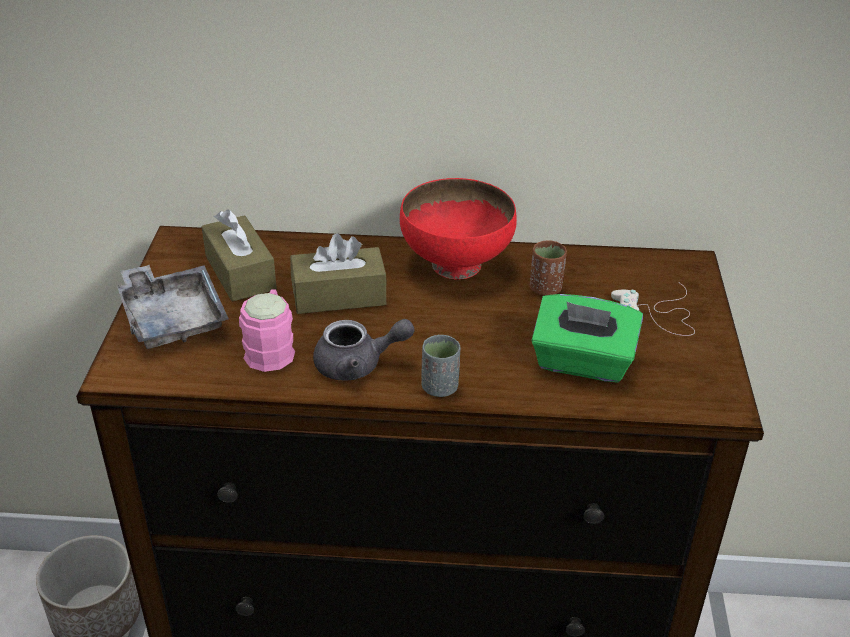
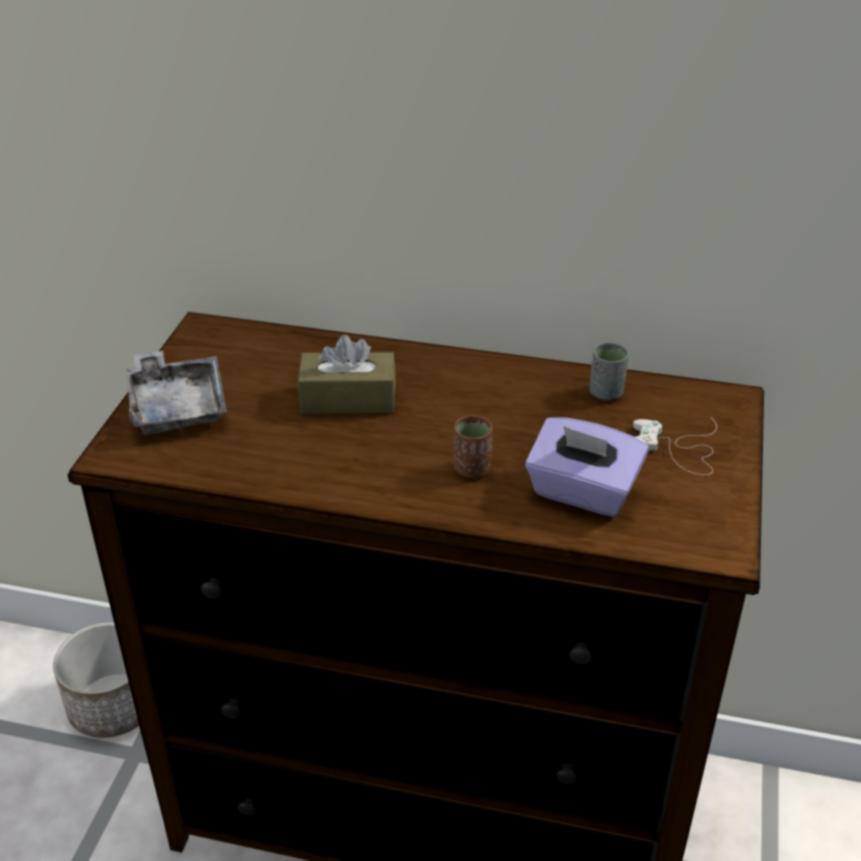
camera: 10 degrees right, 0 degrees up
brown tissue box [201,209,277,302] -> none
pink mug [239,289,295,372] -> none
grey teapot [313,319,415,381] -> none
red bowl [400,178,517,279] -> none
grey cup [421,335,461,397] -> grey cup moved to [589,342,629,401]
brown cup [530,240,567,296] -> brown cup moved to [453,415,493,478]
green tissue box [531,294,643,383] -> purple tissue box [525,417,649,517]

